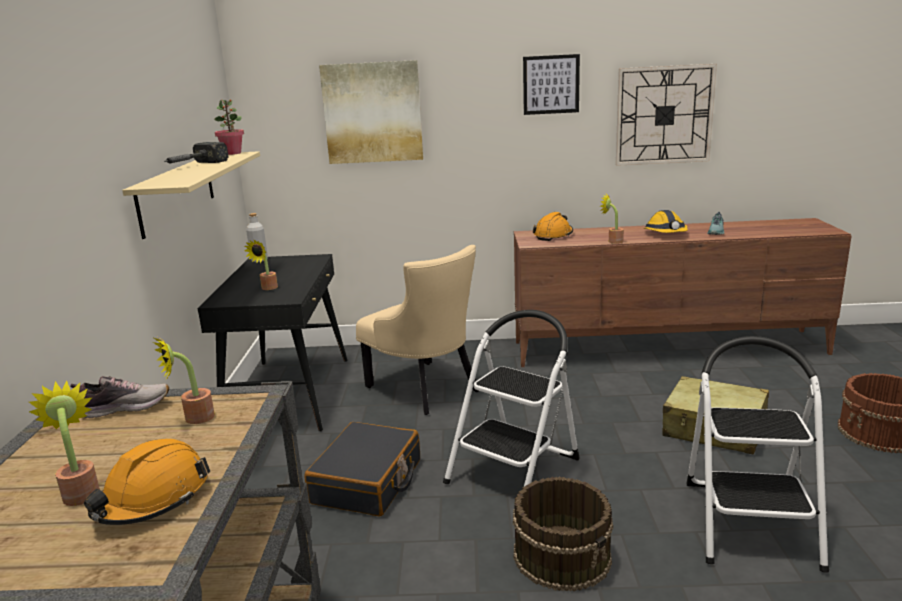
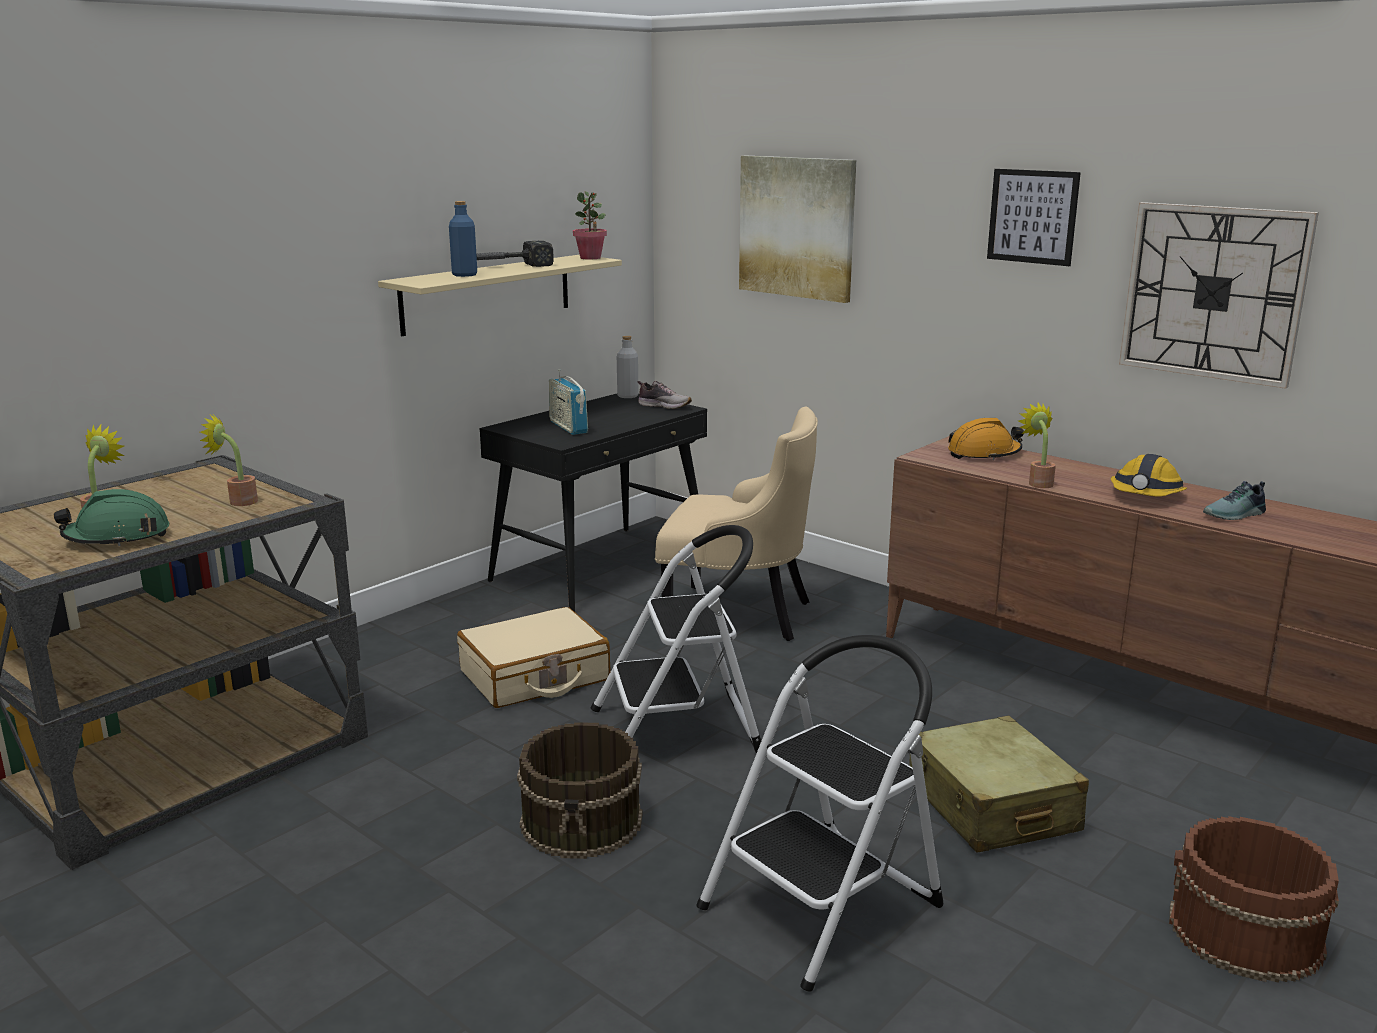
camera: 40 degrees right, 0 degrees up
shoe [70,376,169,418] -> shoe moved to [638,381,692,409]
orange hard hat [84,439,210,525] -> green hard hat [54,489,169,546]
potted plant [244,239,278,290] -> radio [549,369,588,435]
black suitcase [304,422,420,517] -> beige suitcase [457,607,611,708]
beige chair [356,245,478,415] -> beige chair turned 75 degrees counterclockwise [655,407,818,641]
none -> blue bottle [449,201,477,277]

